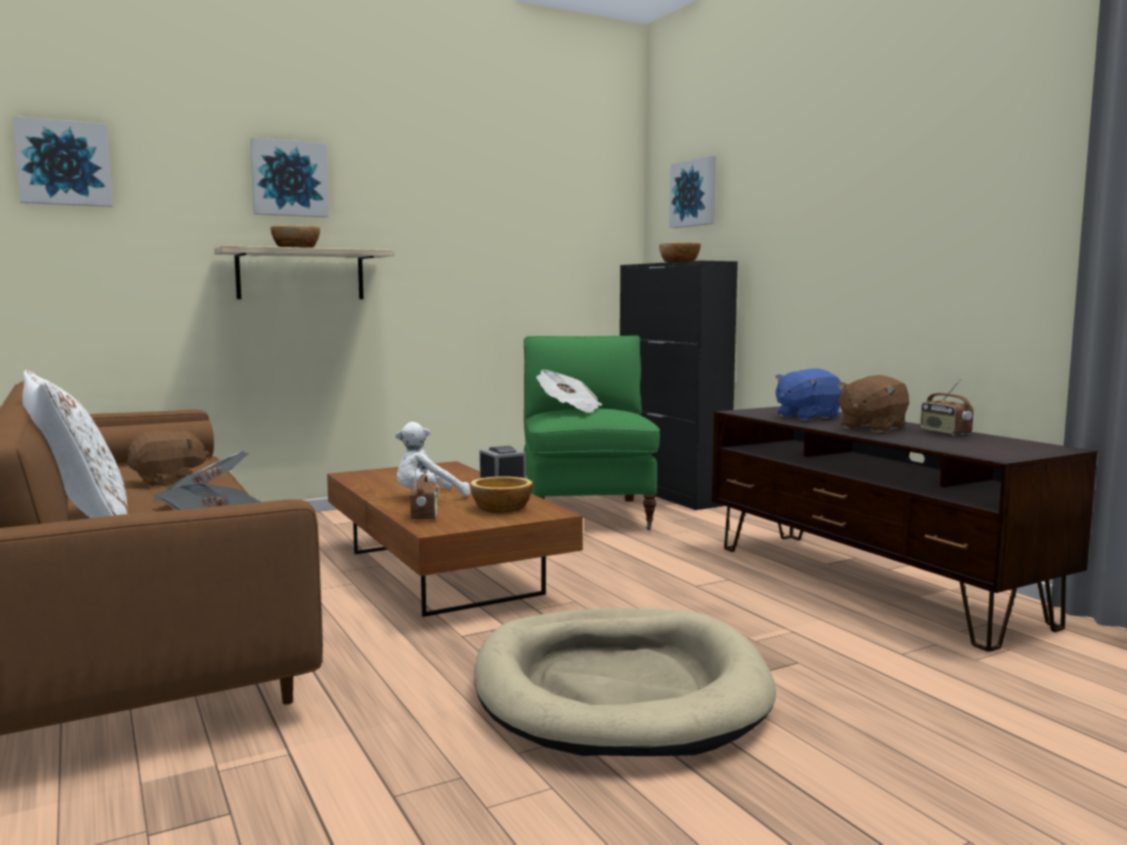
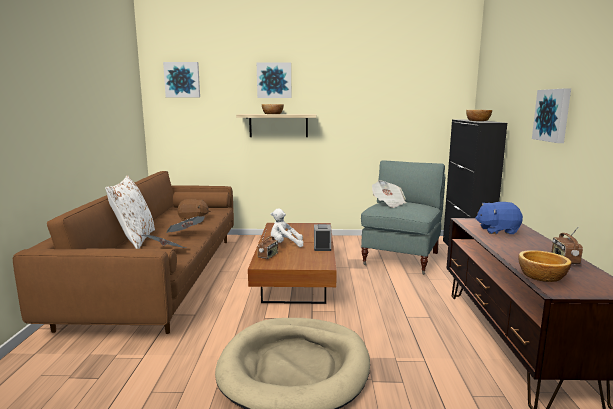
camera: 30 degrees right, 5 degrees up
bowl [470,476,533,513] -> bowl moved to [518,250,571,282]
green armchair [524,336,660,530] -> grey armchair [361,160,445,275]
picture [669,156,716,228] -> picture moved to [532,88,571,143]
brown plush toy [837,375,909,433] -> none

